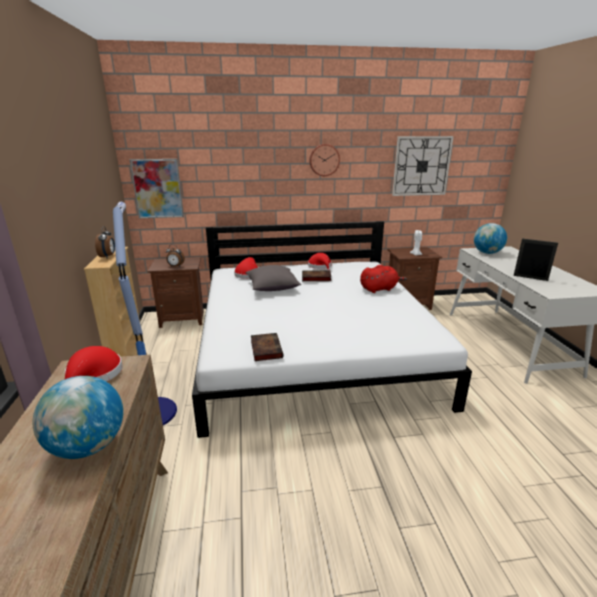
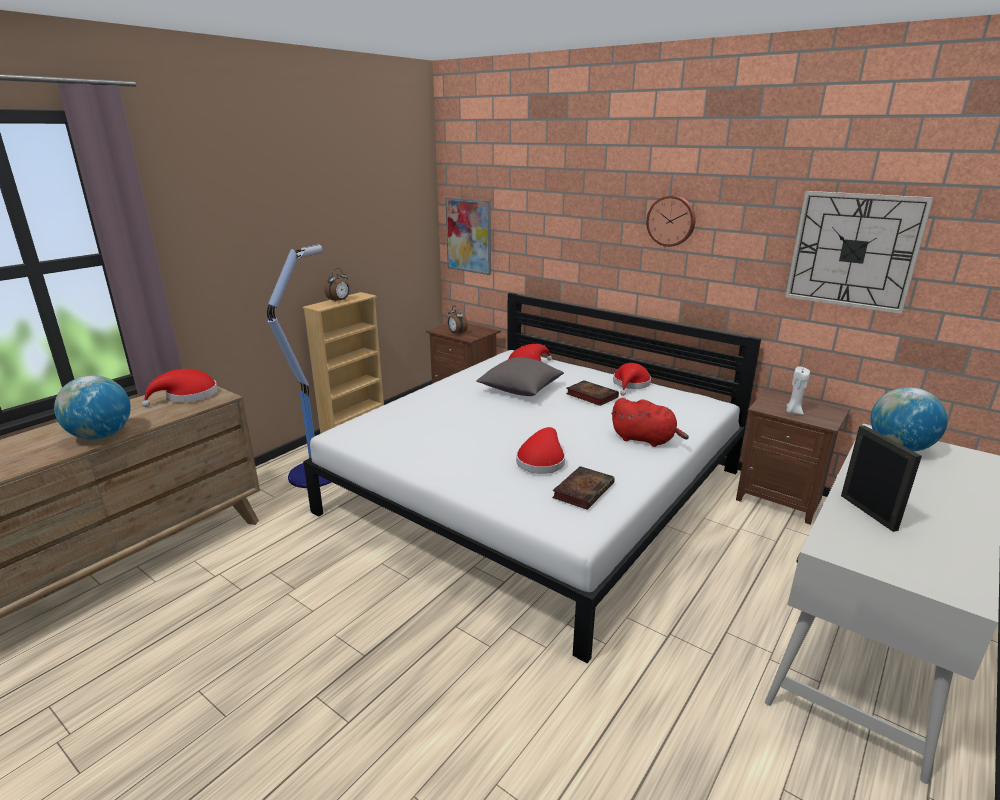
camera: 45 degrees right, 0 degrees up
book [251,333,284,361] -> book moved to [552,466,615,510]
none -> red hat [516,427,565,474]

